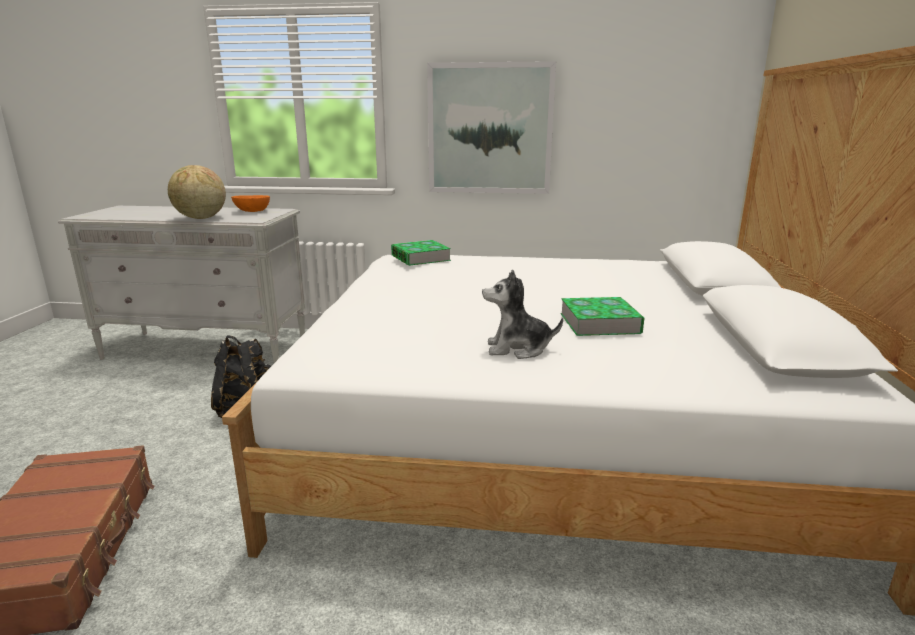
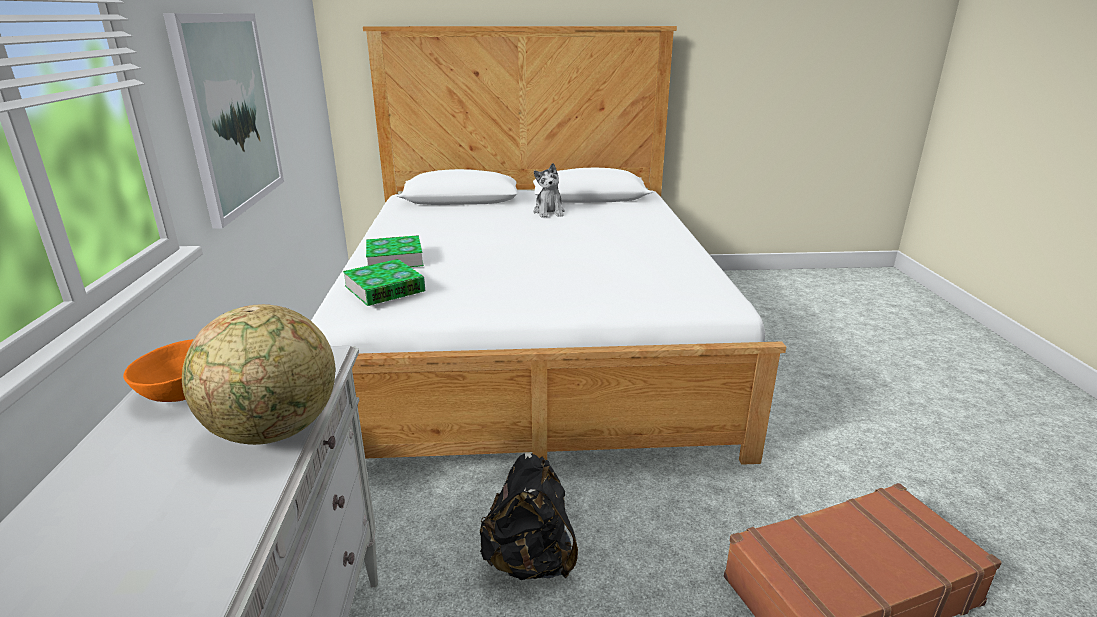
camera: 100 degrees left, 5 degrees up
plush toy [482,270,563,359] -> plush toy moved to [533,163,565,218]
book [561,297,644,336] -> book moved to [366,235,424,267]

